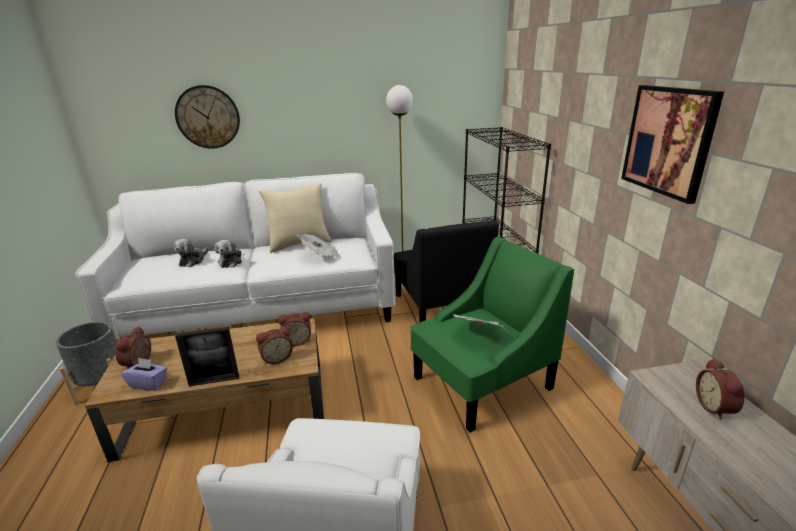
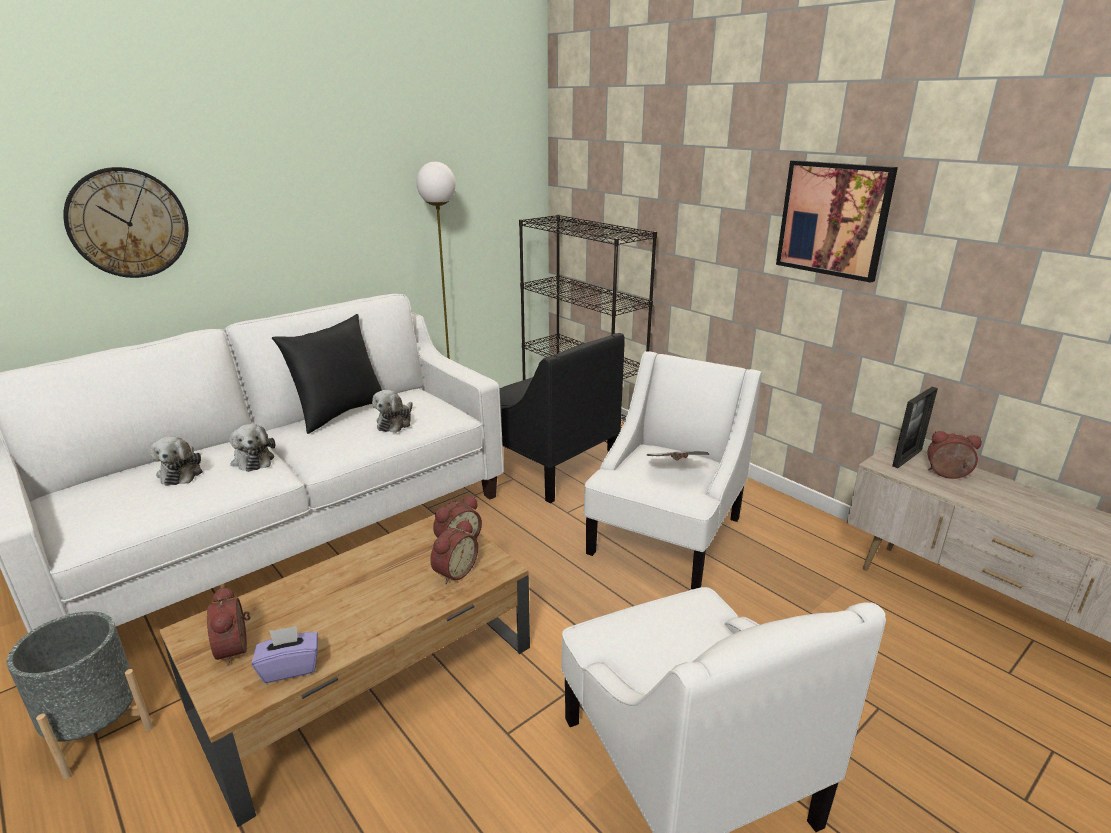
camera: 30 degrees left, 0 degrees up
picture frame [175,327,239,386] -> picture frame moved to [892,387,938,468]
beige pillow [258,183,332,253] -> black pillow [272,314,382,434]
newspaper [297,234,341,258] -> plush toy [372,390,413,433]
green armchair [411,237,574,432] -> white armchair [583,351,762,589]
alarm clock [696,358,744,420] -> alarm clock turned 135 degrees clockwise [927,431,982,479]

